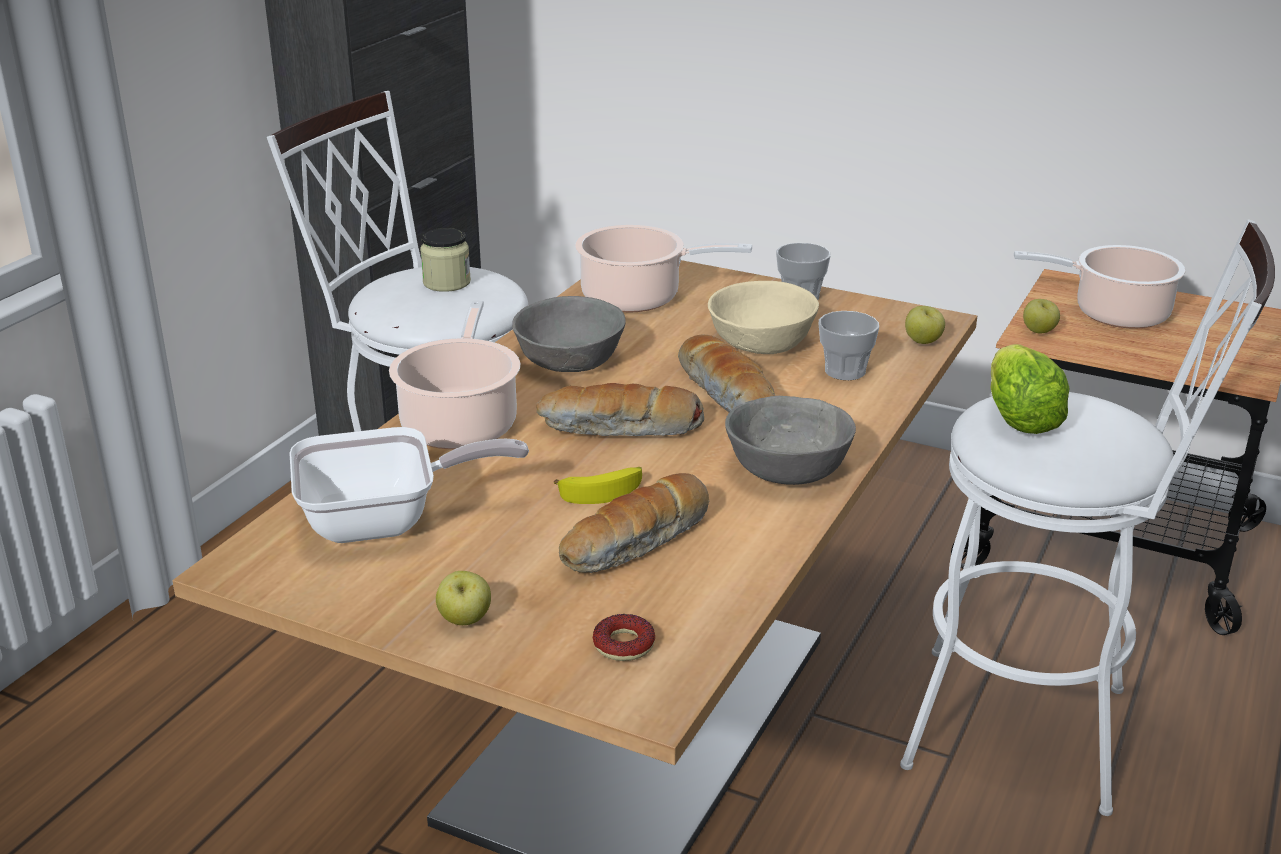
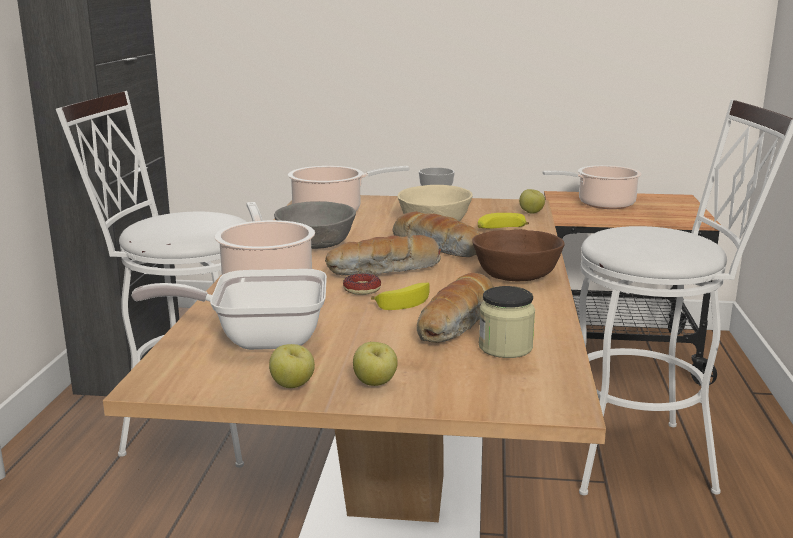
camera: 20 degrees left, 10 degrees down
frying pan [289,427,529,543] -> frying pan turned 150 degrees counterclockwise [131,269,327,350]
jar [420,228,471,292] -> jar moved to [479,286,535,358]
donut [593,614,655,661] -> donut moved to [343,273,381,295]
grey bowl [725,396,856,485] -> brown bowl [472,229,565,281]
cup [819,311,879,380] -> banana [478,213,529,229]
lettuce [990,344,1070,434] -> none
apple [1023,299,1060,333] -> apple moved to [269,344,315,388]

